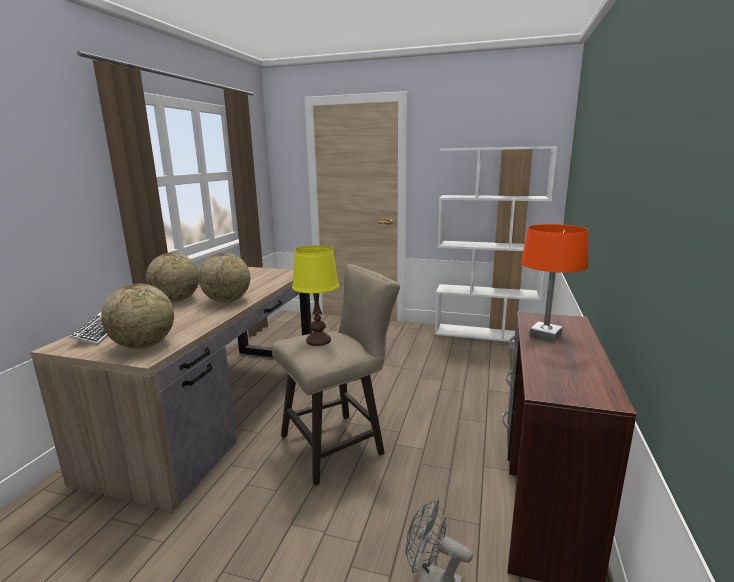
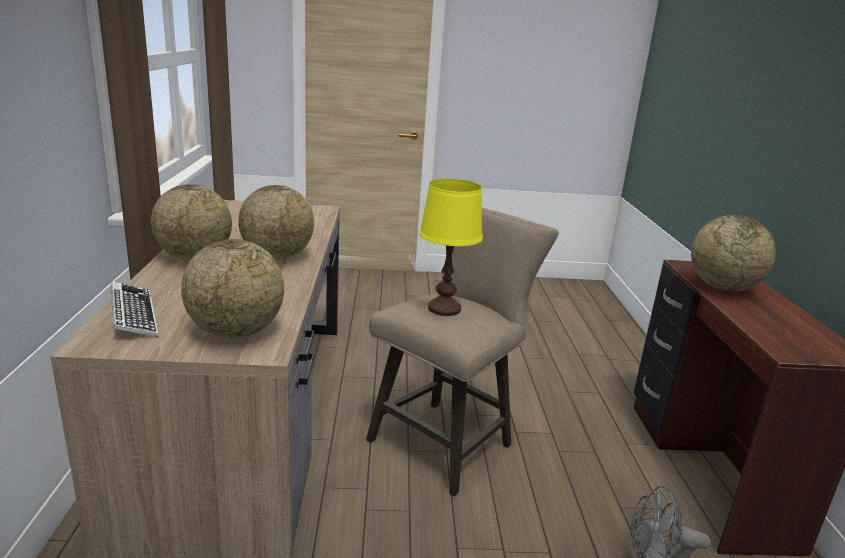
camera: 20 degrees left, 5 degrees up
white bookcase [435,146,557,342] -> none
orange table lamp [521,224,588,342] -> globe [691,215,776,291]

